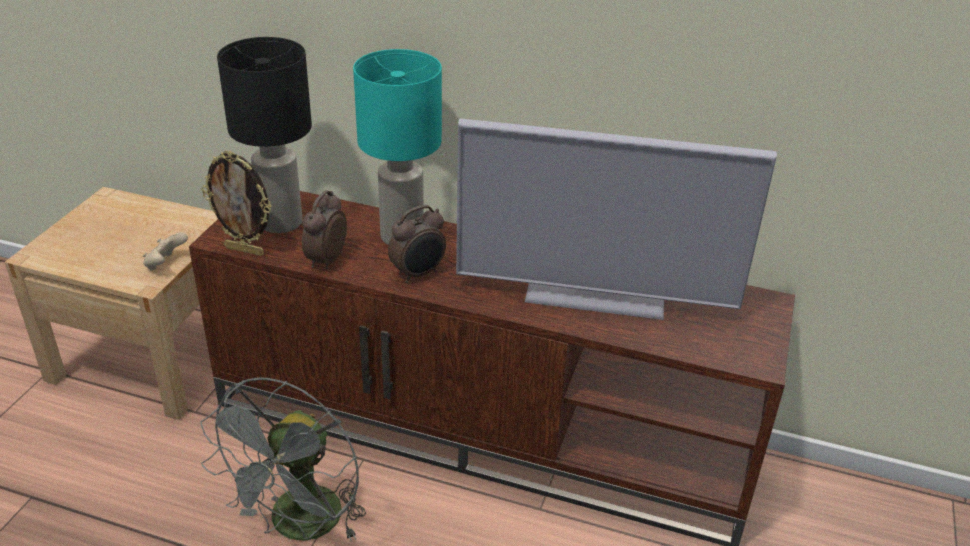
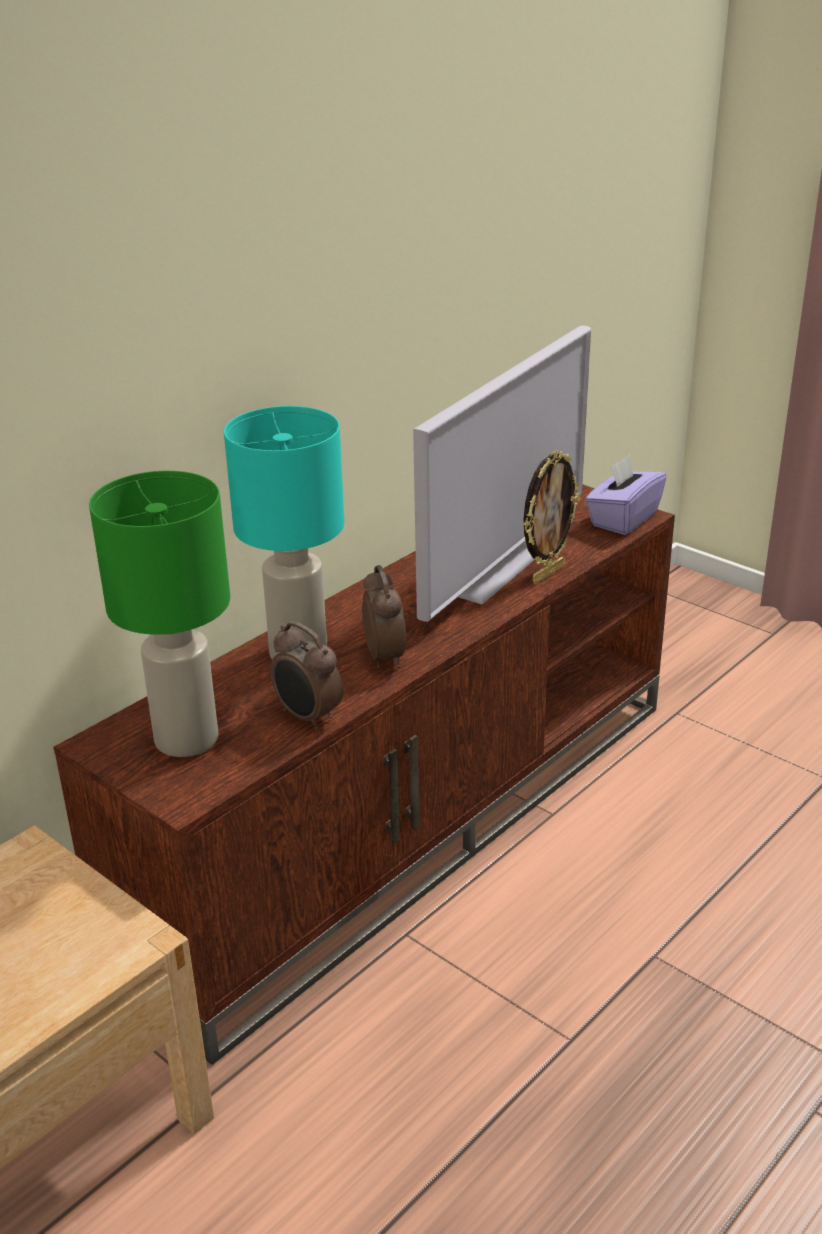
camera: 65 degrees left, 5 degrees down
beige game controller [143,232,188,271] -> none
grey fan [200,377,366,541] -> none
picture frame [201,151,271,256] -> picture frame moved to [524,450,580,584]
black table lamp [217,37,312,233] -> green table lamp [89,471,230,757]
none -> purple tissue box [585,455,667,535]

